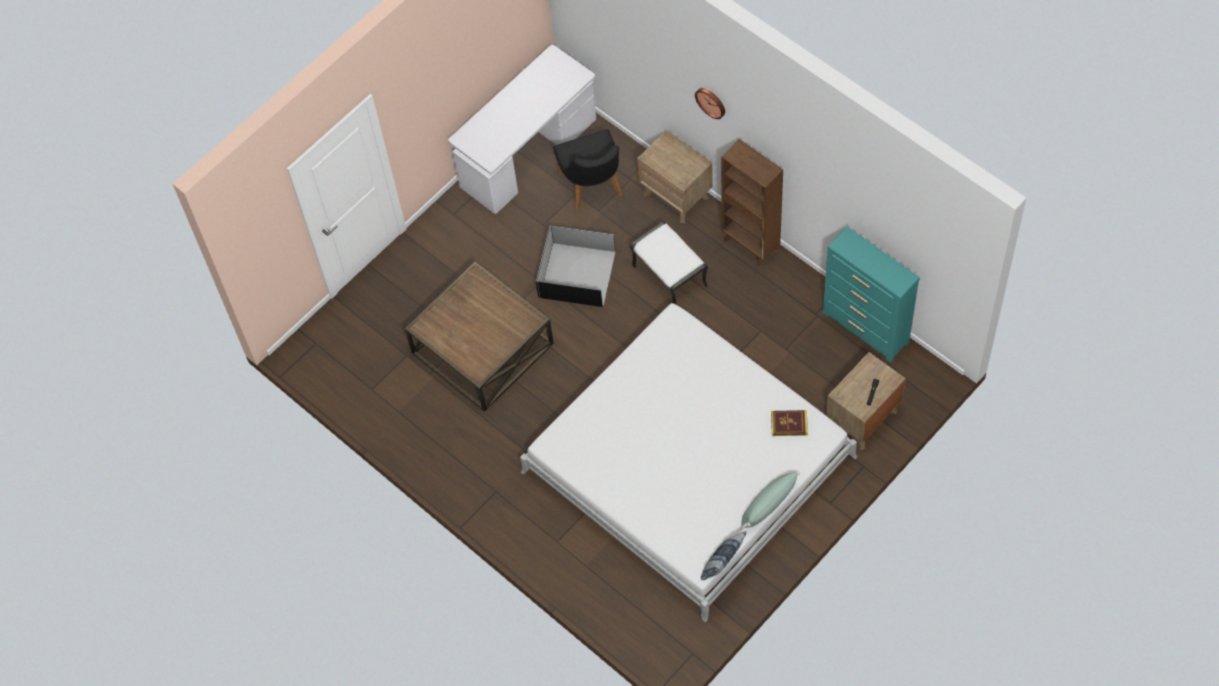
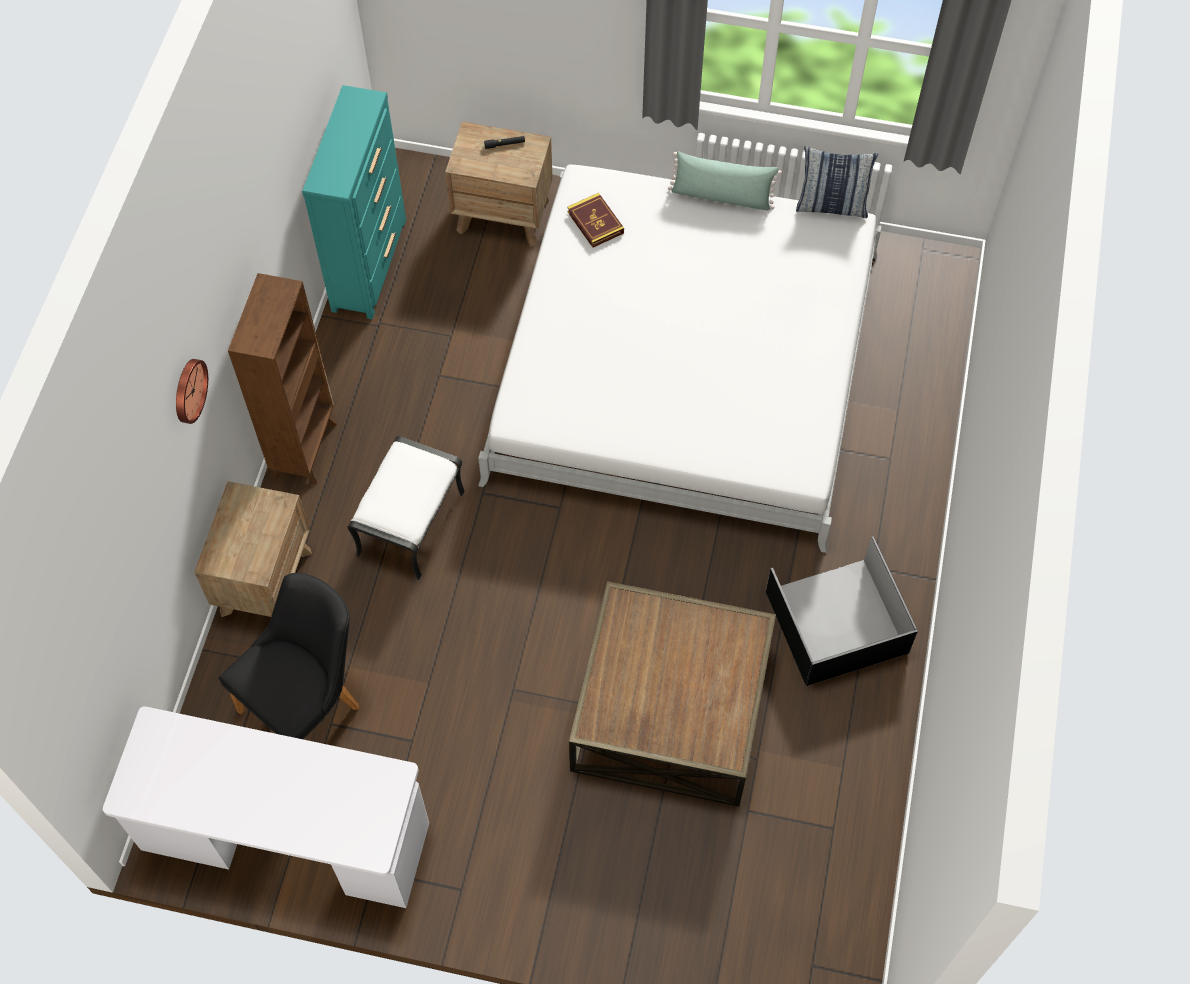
camera: 125 degrees left, 0 degrees up
black storage box [536,225,616,307] -> black storage box moved to [766,536,918,686]

